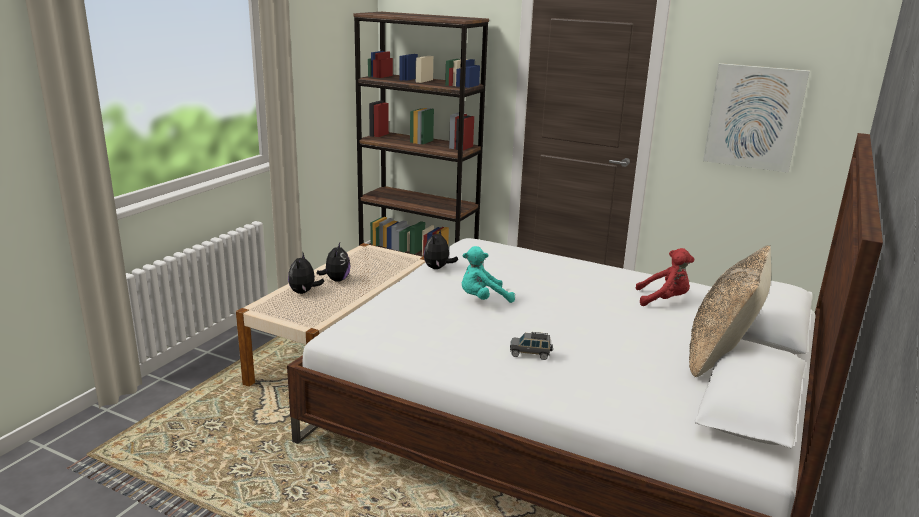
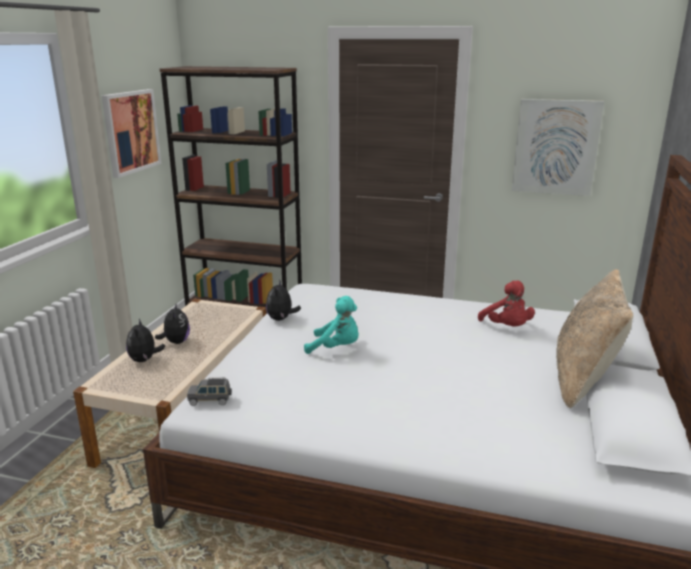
camera: 10 degrees left, 0 degrees up
turquoise plush toy [462,246,515,303] -> turquoise plush toy turned 135 degrees counterclockwise [304,296,359,354]
grey toy car [510,332,553,360] -> grey toy car moved to [187,378,232,406]
red plush toy [636,248,694,306] -> red plush toy turned 75 degrees clockwise [478,281,535,327]
none -> picture [102,89,161,178]

